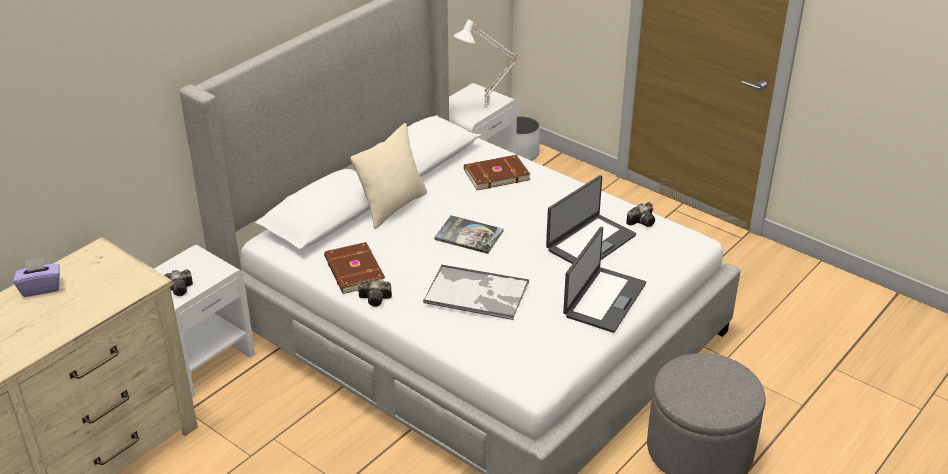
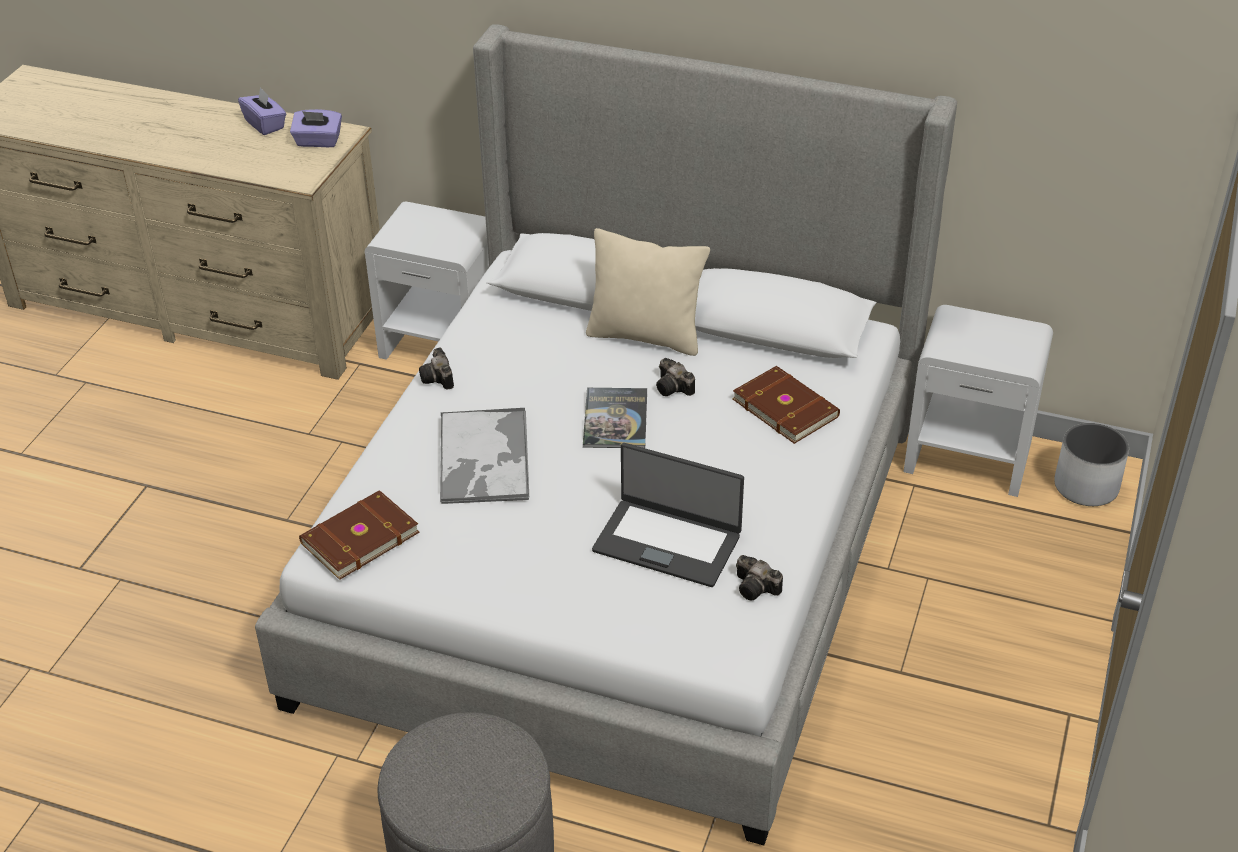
camera: 70 degrees right, 5 degrees up
camera [164,269,193,296] -> camera moved to [656,358,695,396]
brown book [324,242,385,294] -> brown book moved to [299,490,420,580]
white table lamp [453,19,520,108] -> none
laptop [563,227,646,333] -> none
none -> purple tissue box [290,109,342,147]

